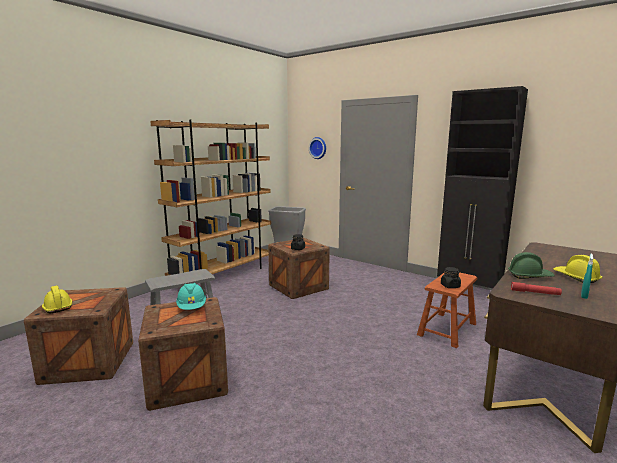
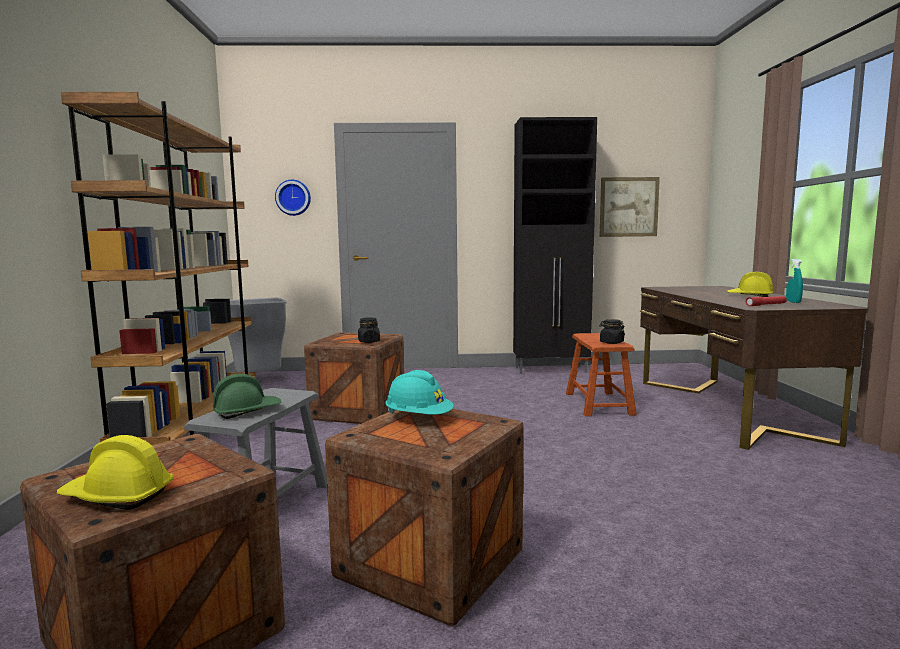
camera: 40 degrees left, 5 degrees down
green hard hat [508,252,555,279] -> green hard hat moved to [213,374,281,419]
none -> picture [600,177,660,237]

